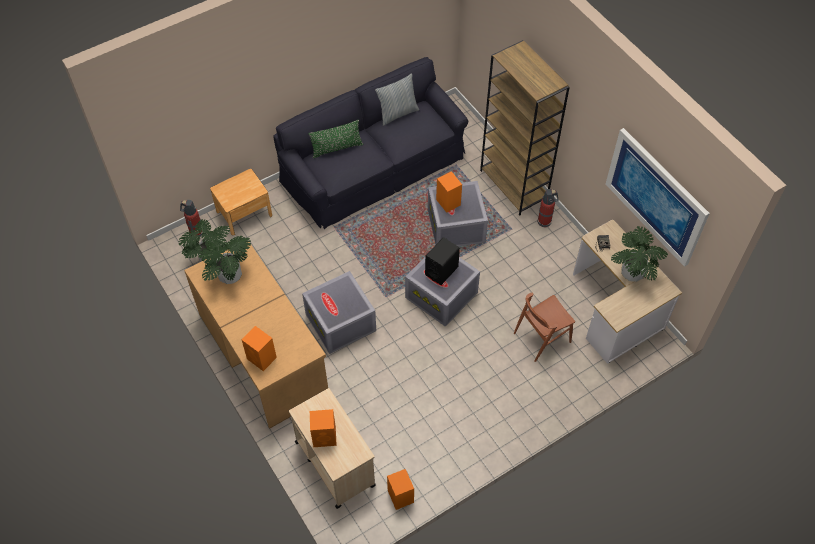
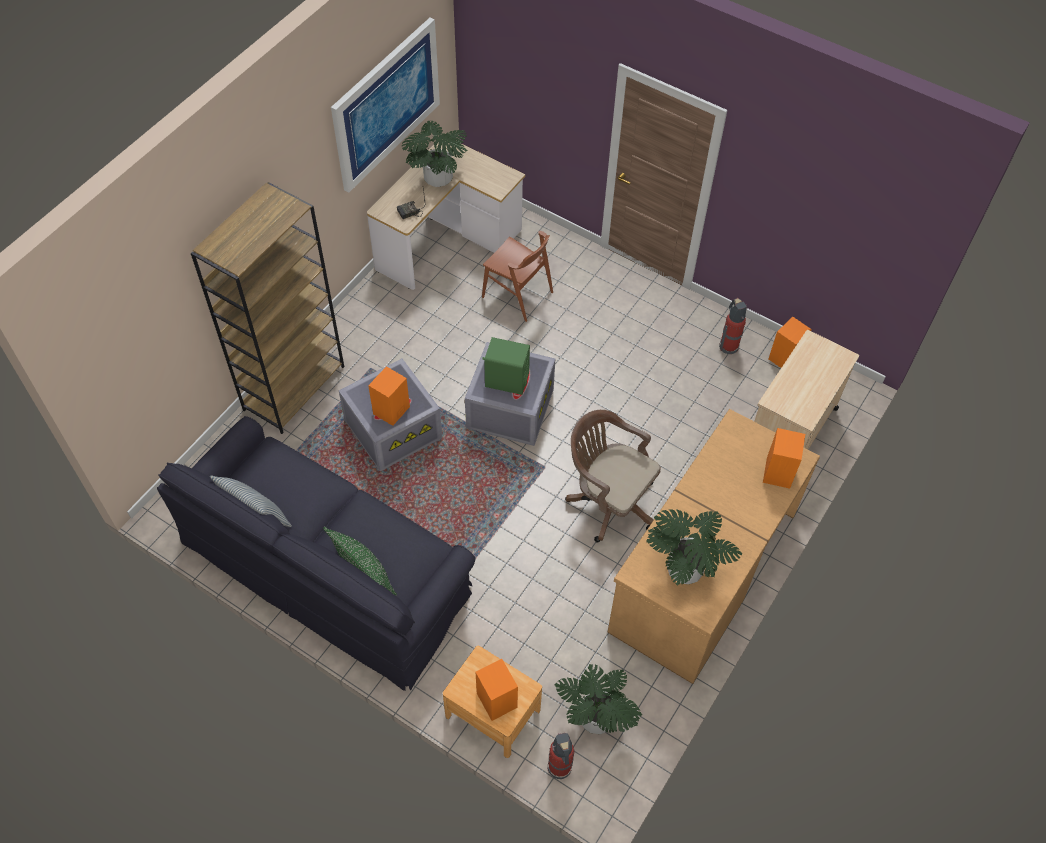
camera: 115 degrees left, 0 degrees up
grey storage box [302,271,376,354] -> brown office chair [565,410,661,542]
orange speaker [310,409,337,447] -> orange speaker moved to [476,659,518,721]
black speaker [425,237,460,285] -> green speaker [482,337,530,395]
fire extinguisher [537,189,559,228] -> fire extinguisher moved to [719,298,747,354]

